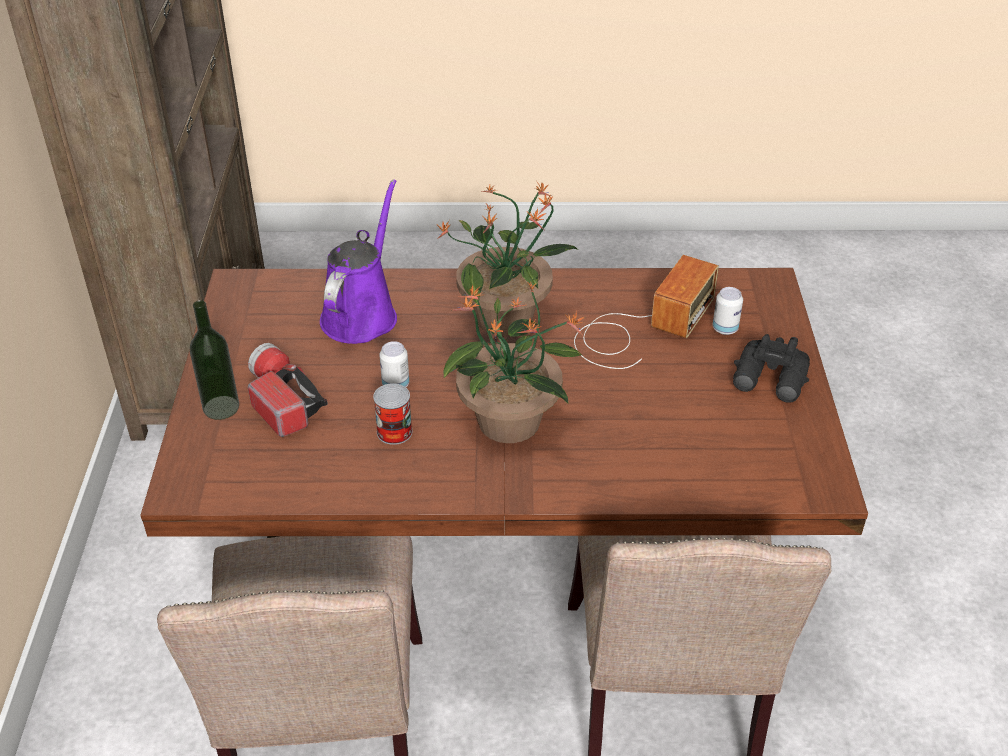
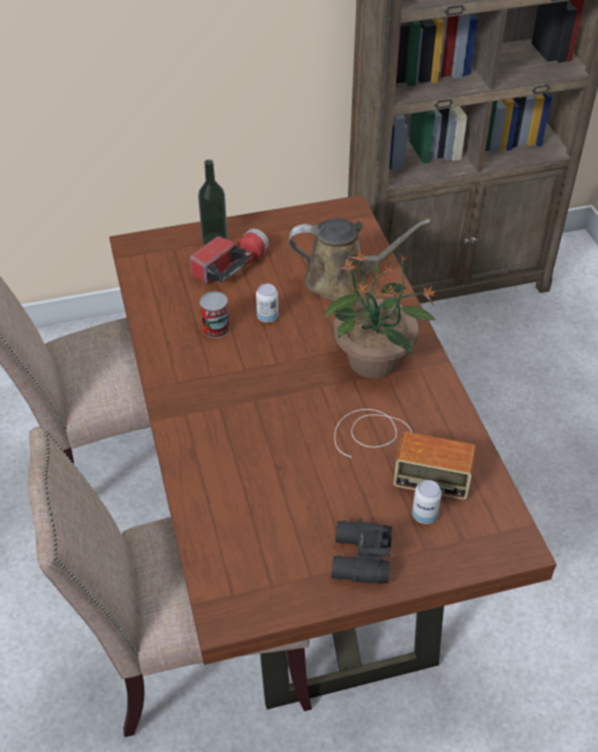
camera: 75 degrees right, 5 degrees up
purple watering can [320,179,397,344] -> brown watering can [288,218,431,301]
potted plant [443,282,585,443] -> none

